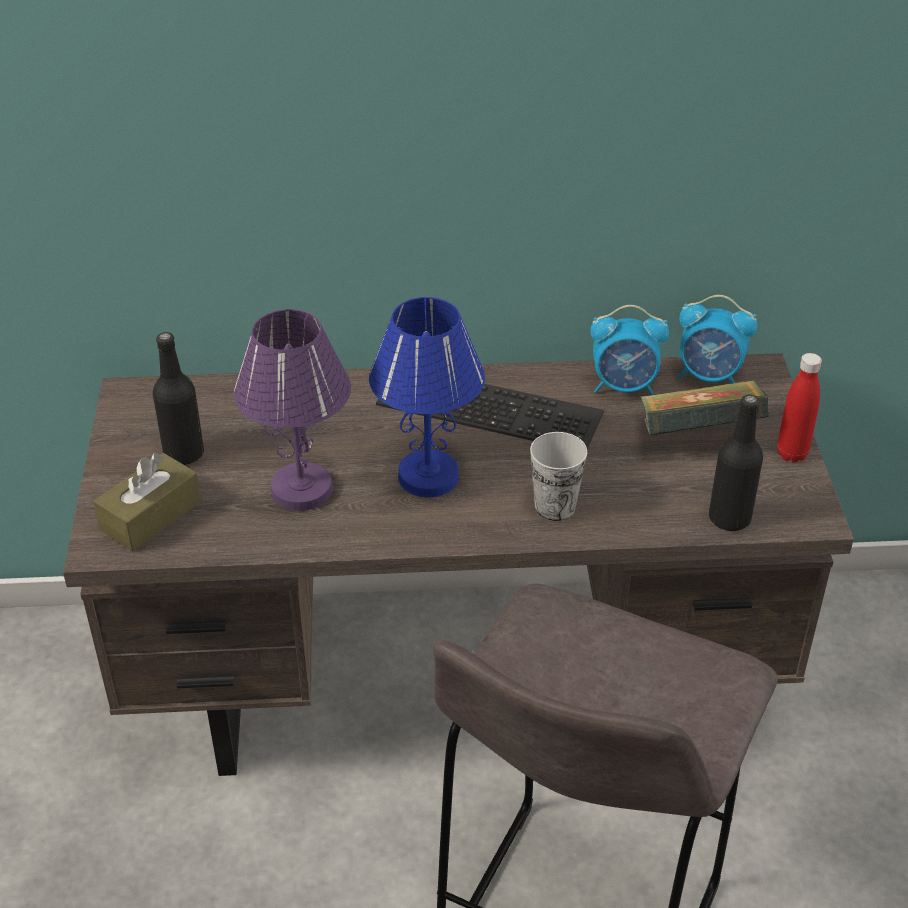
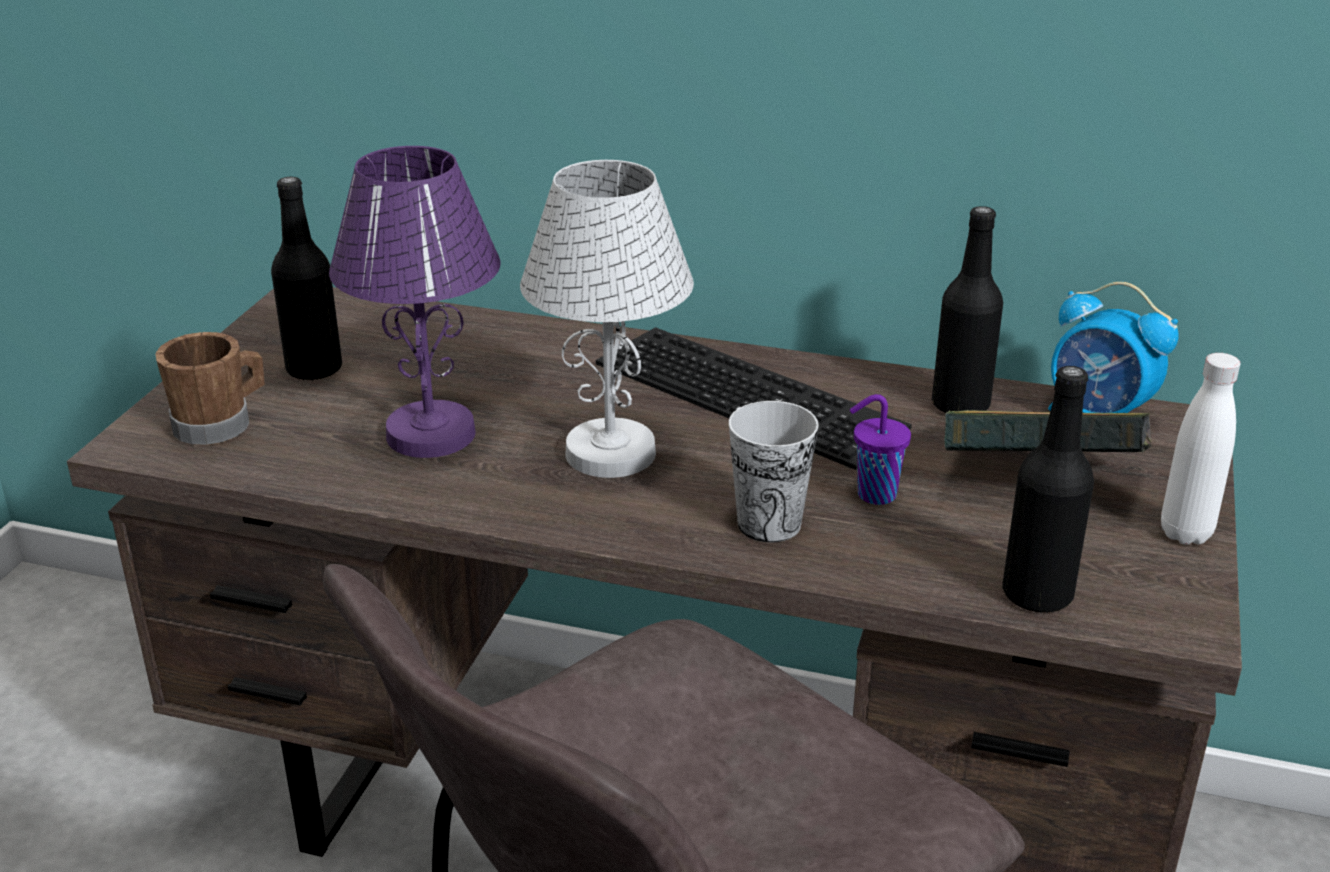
camera: 20 degrees right, 10 degrees down
brown tissue box [93,453,201,552] -> brown mug [155,332,265,445]
blue table lamp [369,297,485,497] -> white table lamp [520,160,694,478]
alarm clock [590,305,669,395] -> black bottle [932,206,1003,413]
red bottle [777,353,822,462] -> white bottle [1161,353,1241,545]
none -> purple cup [850,394,911,505]

